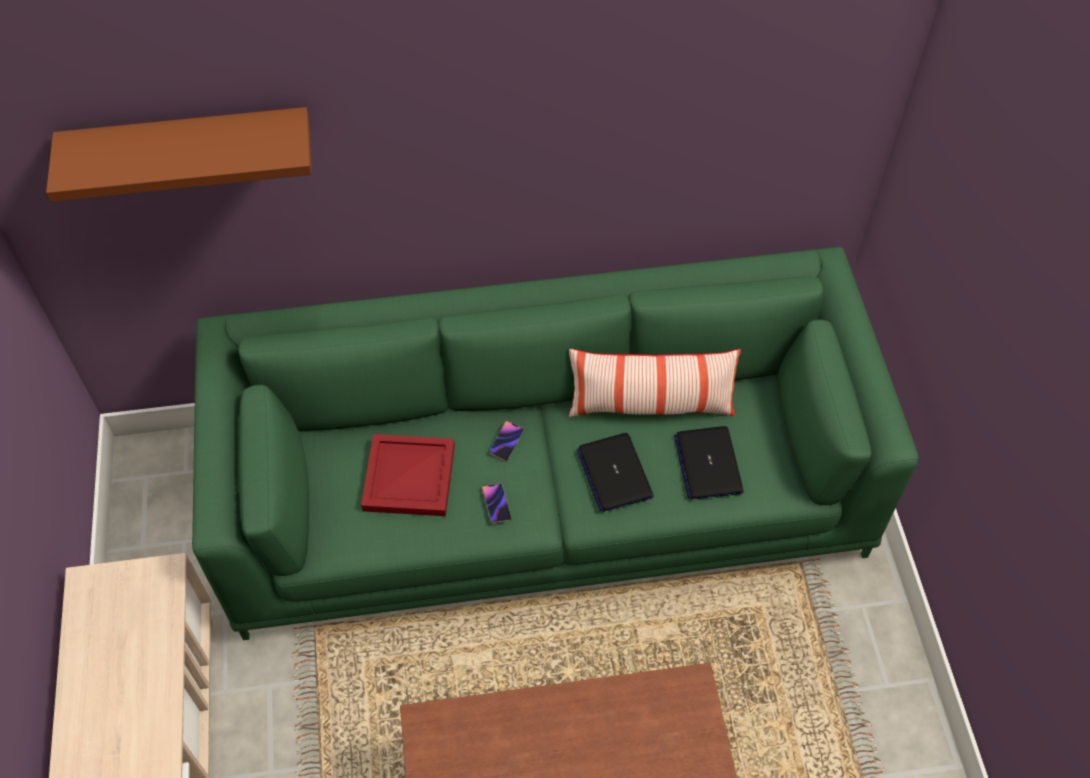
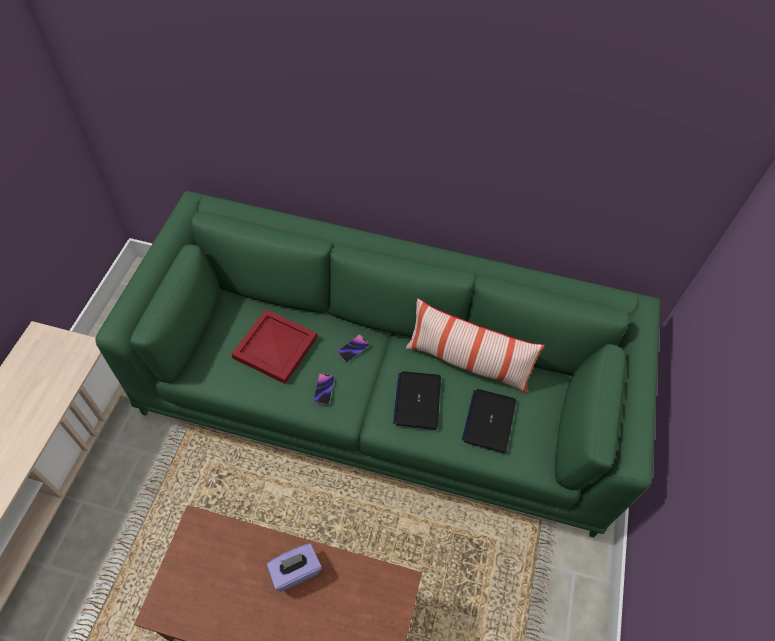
camera: 20 degrees right, 0 degrees up
brown shelf [46,107,312,202] -> none
none -> purple tissue box [267,543,322,592]

